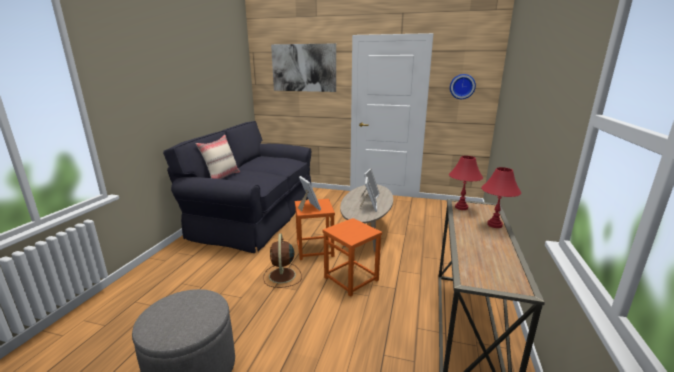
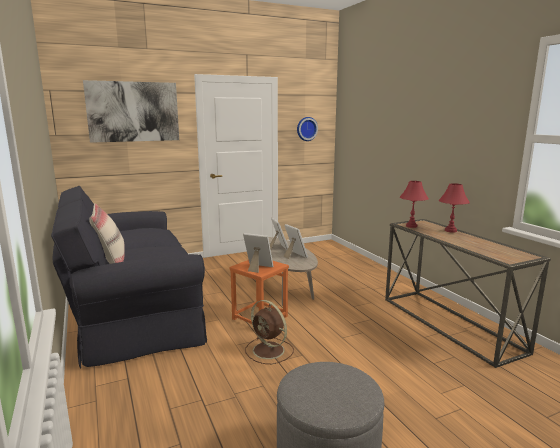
camera: 40 degrees left, 5 degrees down
orange stool [323,218,382,297] -> none

